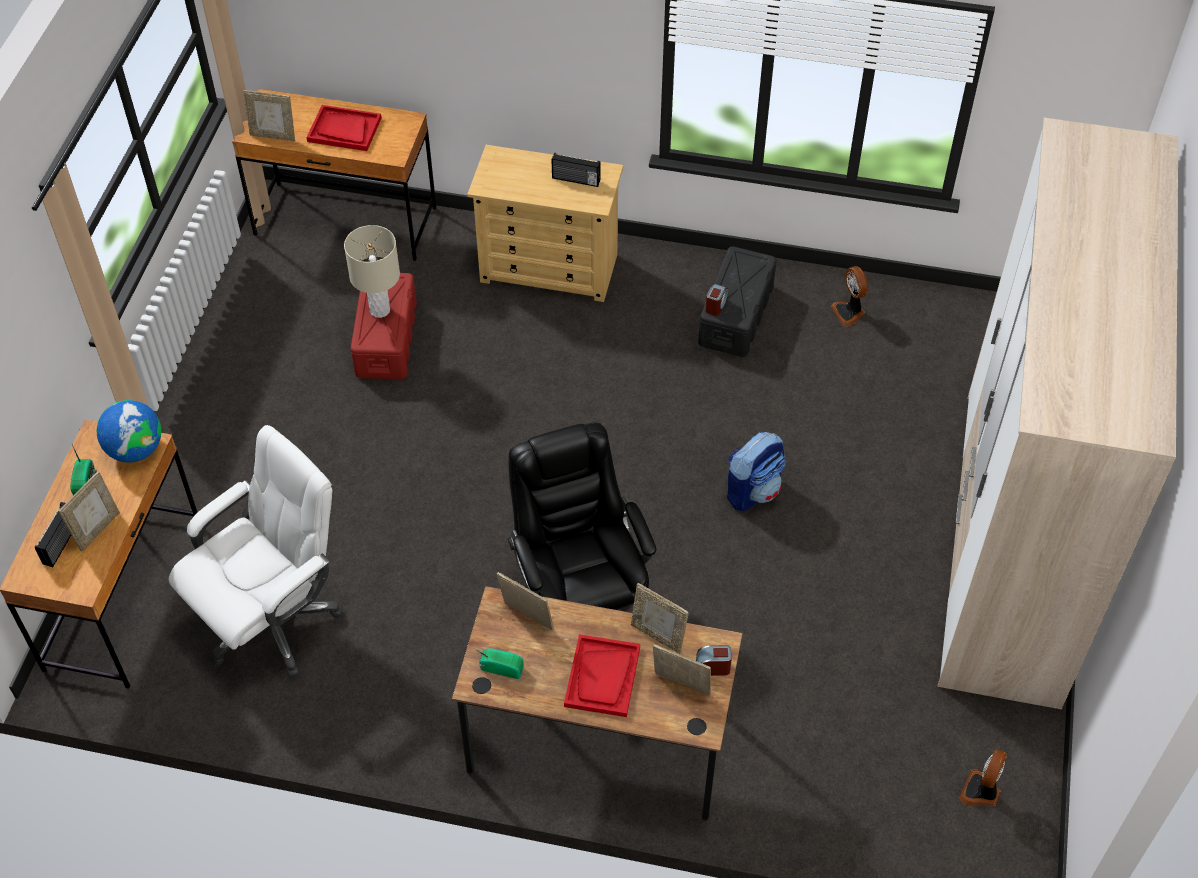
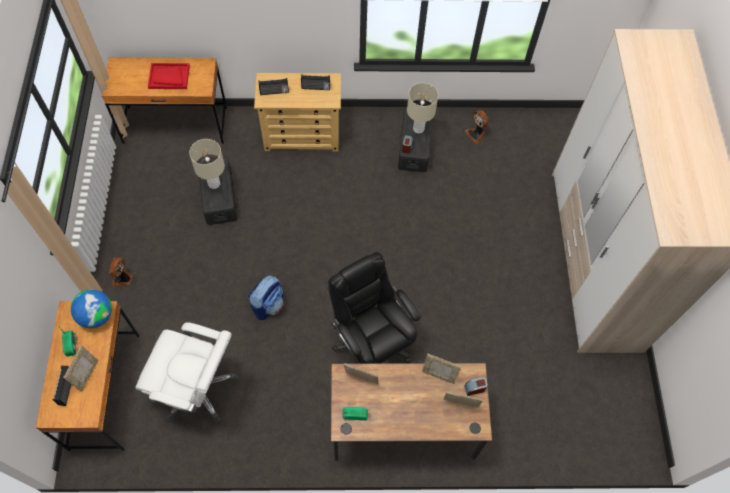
camera: 15 degrees left, 10 degrees up
white office chair [169,425,343,677] -> white office chair turned 75 degrees clockwise [135,322,239,423]
picture frame [243,90,295,142] -> none
red storage box [351,273,417,379] -> black storage box [198,157,237,225]
red tray [564,634,640,717] -> none
backpack [727,432,786,511] -> backpack moved to [248,275,283,320]
fan [959,749,1007,806] -> fan moved to [109,257,133,287]
none -> radio [259,78,289,95]
none -> beige table lamp [407,83,438,133]

